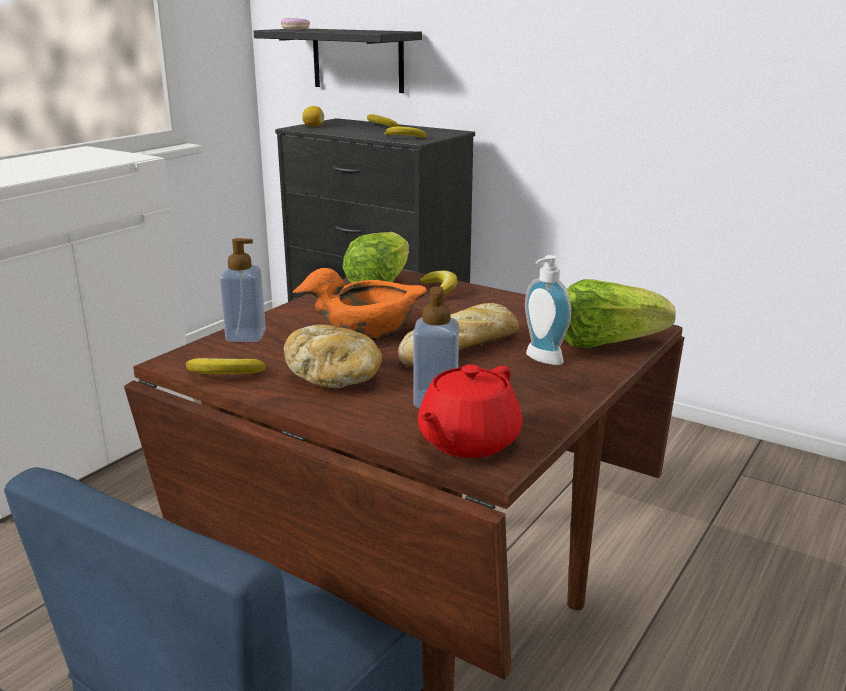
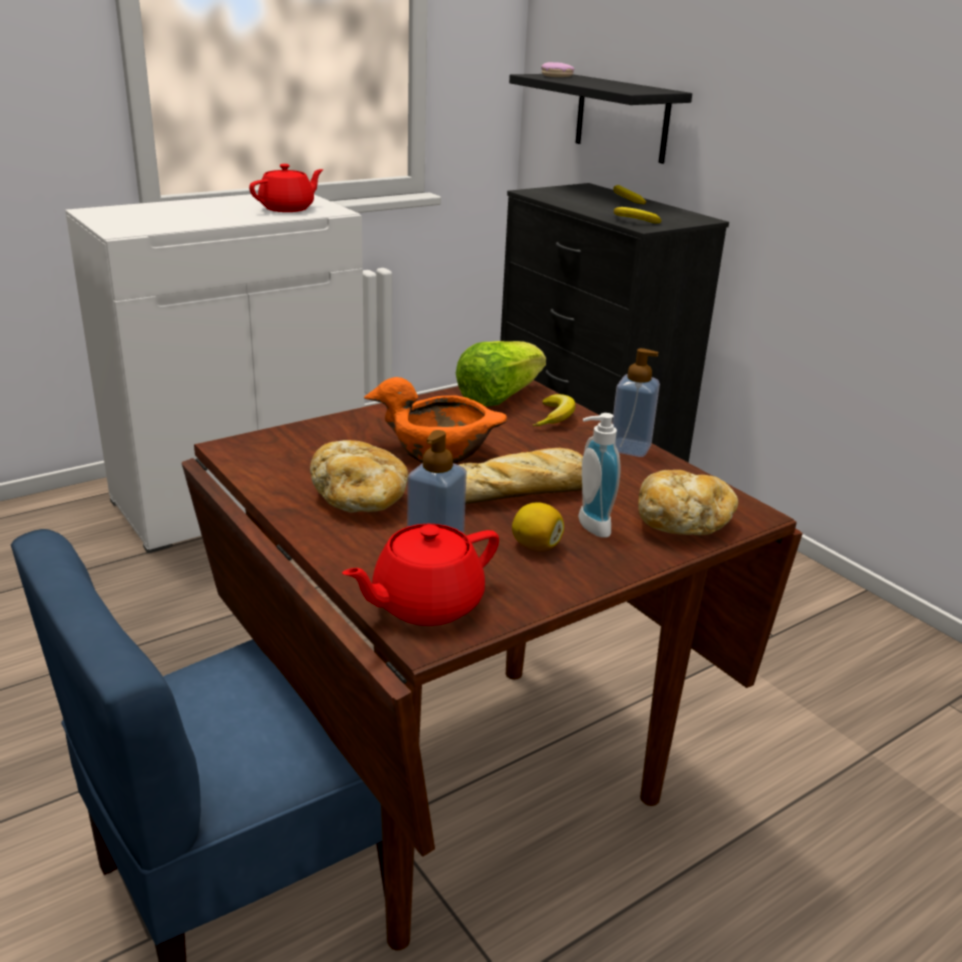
camera: 20 degrees right, 5 degrees up
banana [186,358,266,374] -> none
soap dispenser [220,238,266,342] -> soap dispenser moved to [612,348,660,457]
lemon [302,106,324,127] -> lemon moved to [512,502,564,551]
lettuce [564,279,676,348] -> bread [638,470,738,535]
none -> red teapot [249,164,324,212]

